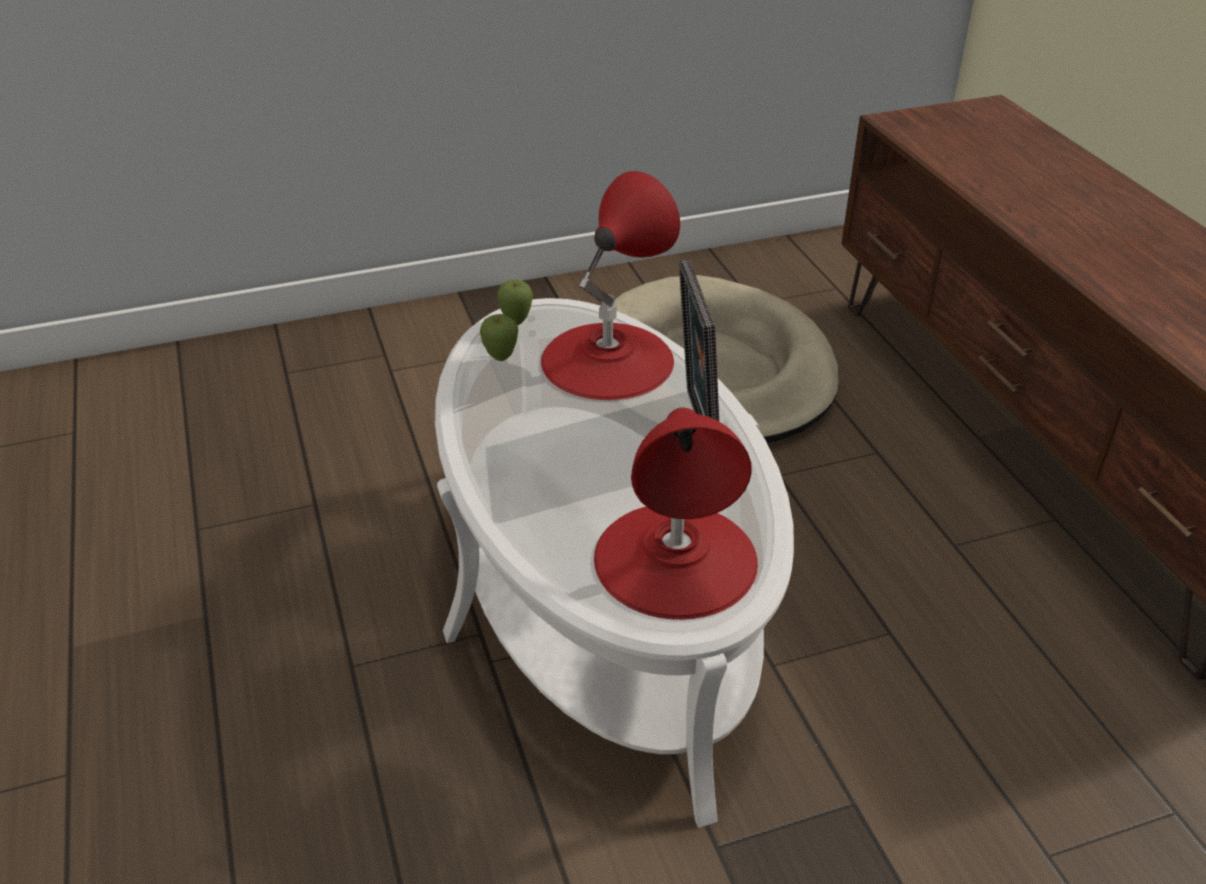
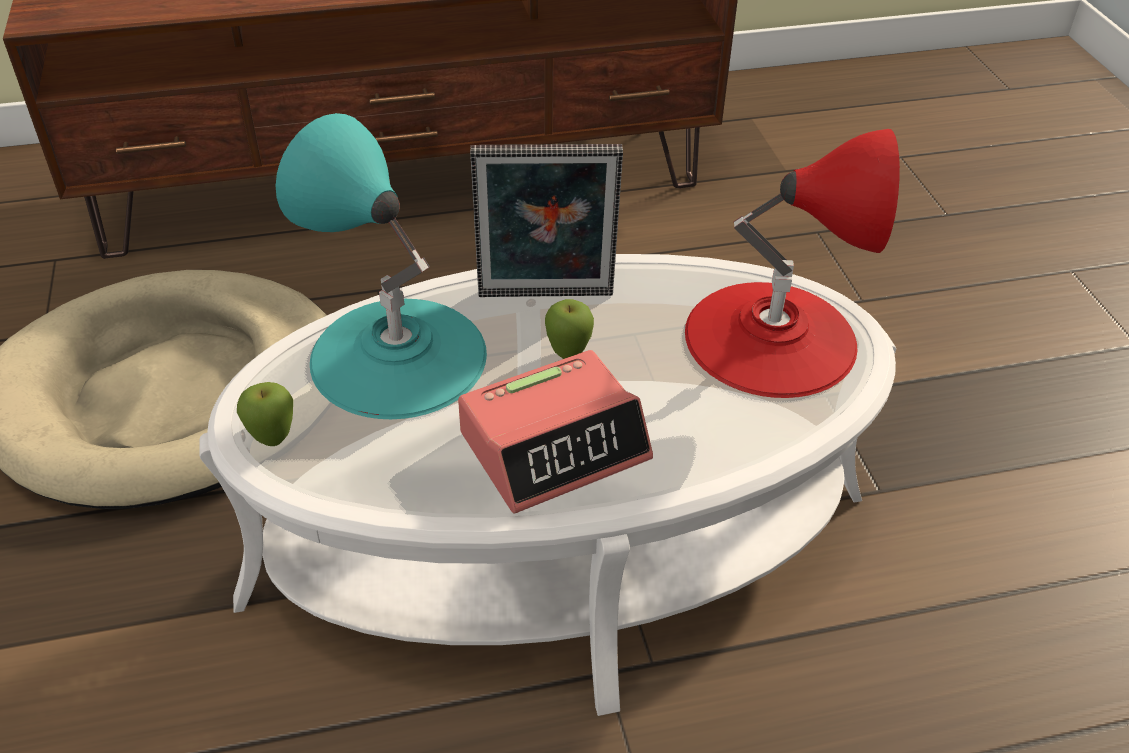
camera: 85 degrees left, 5 degrees up
apple [480,314,518,361] -> apple moved to [545,299,594,359]
red table lamp [541,171,680,400] -> turquoise table lamp [276,113,487,419]
none -> alarm clock [458,350,653,514]

